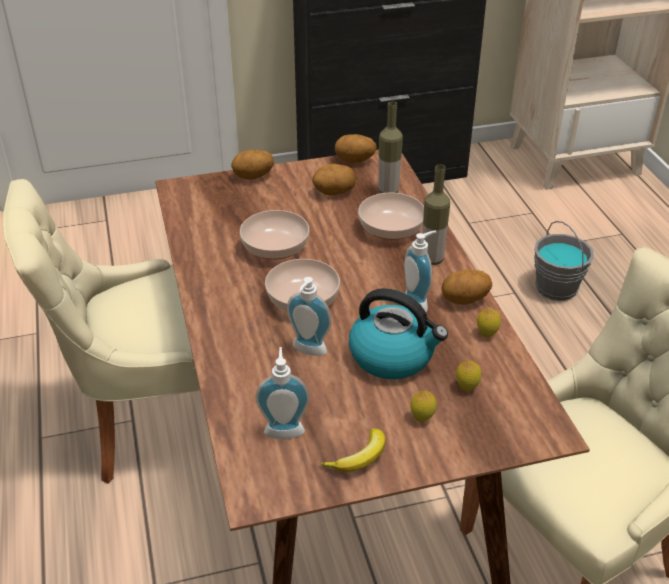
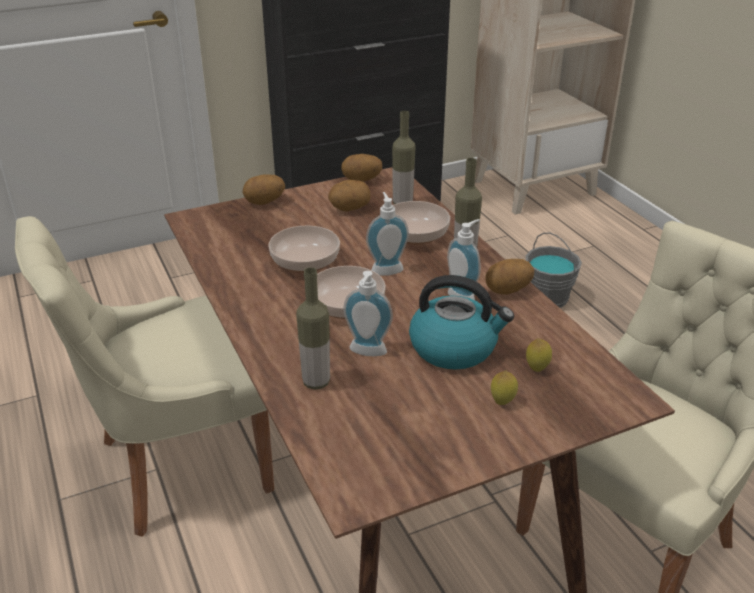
camera: 10 degrees left, 5 degrees down
soap dispenser [255,347,310,440] -> soap dispenser moved to [366,192,409,276]
banana [321,428,385,472] -> none
lemon [477,307,501,337] -> none
none -> bottle [296,267,330,390]

